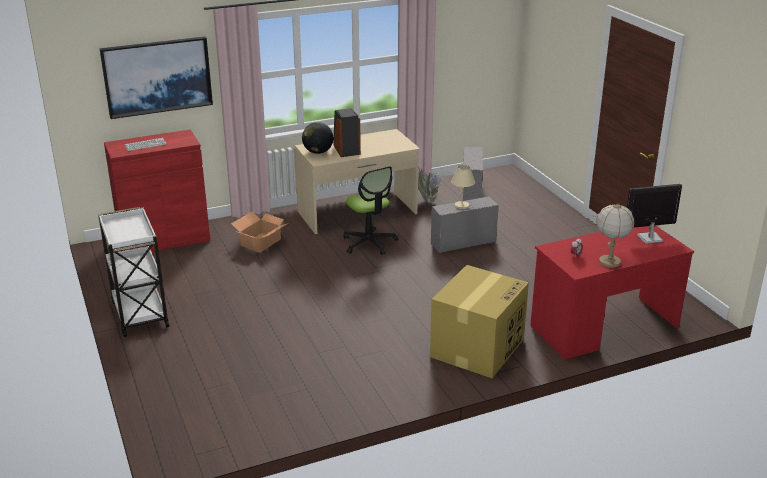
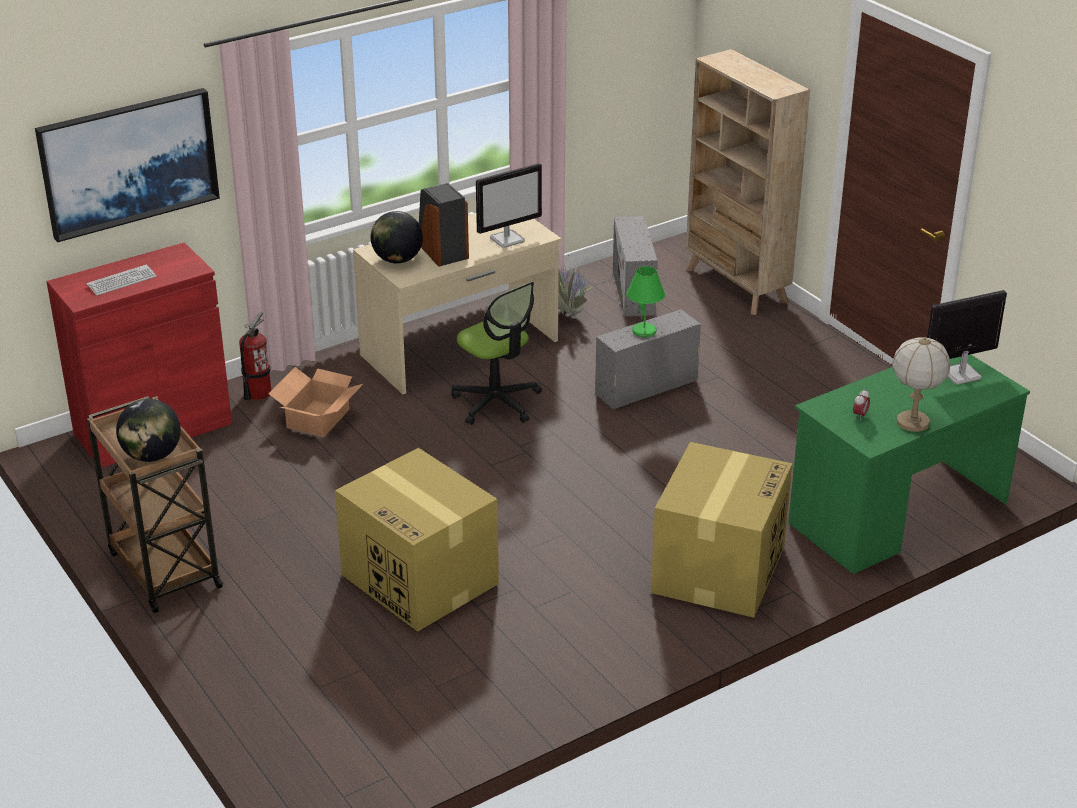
camera: 10 degrees left, 5 degrees up
white cart [98,207,169,337] -> brown cart [87,396,223,613]
beige table lamp [451,165,475,209] -> green table lamp [626,266,665,337]
red desk [530,225,694,359] -> green desk [788,354,1030,574]
none -> globe [116,399,181,462]
none -> fire extinguisher [239,312,271,400]
none -> cardboard box [335,448,499,632]
none -> monitor [476,163,542,248]
none -> beige bookcase [686,49,810,315]

